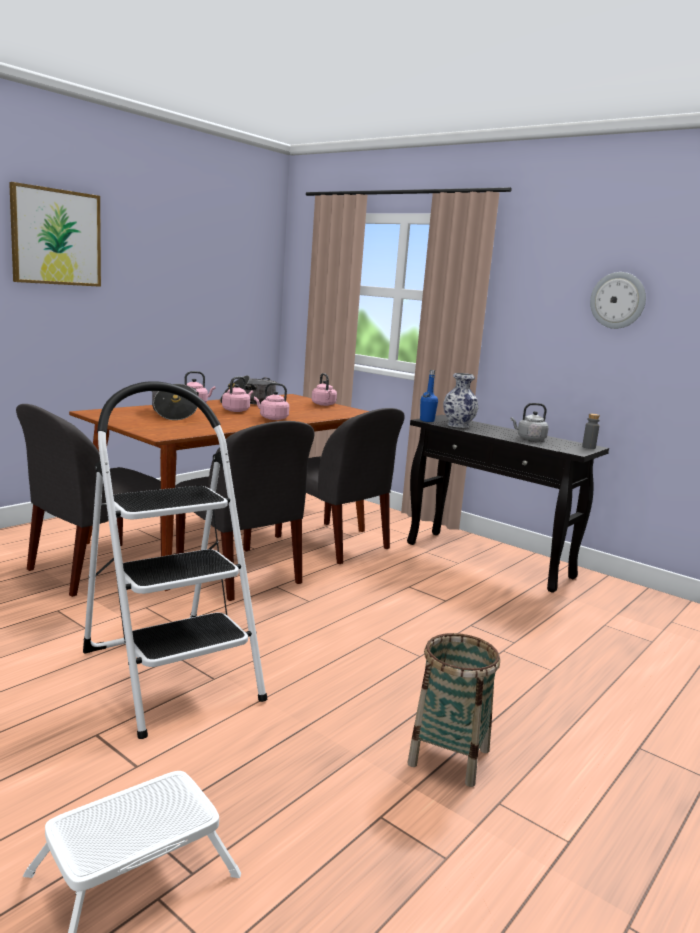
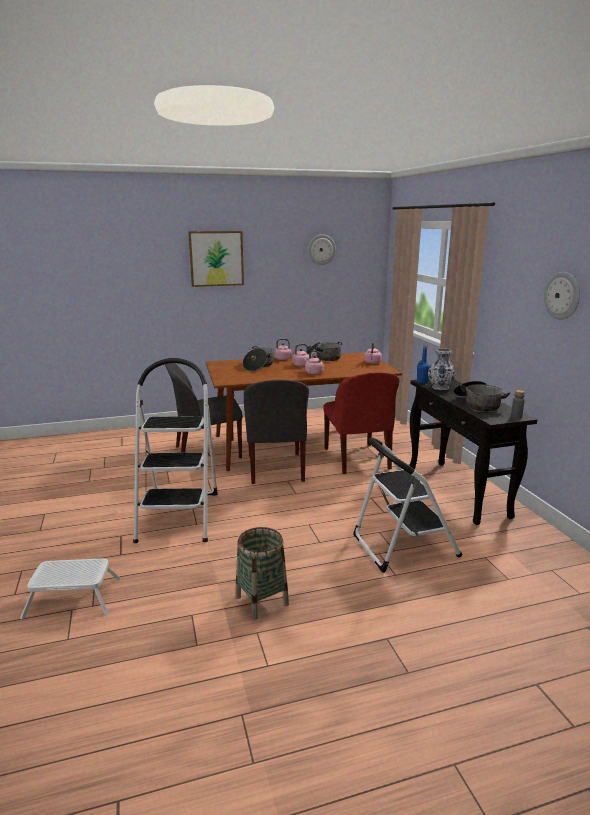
camera: 35 degrees right, 5 degrees up
grey chair [275,408,405,564] -> red chair [323,372,400,474]
grey kettle [511,403,549,441] -> cooking pot [453,381,511,412]
none -> wall clock [308,234,336,265]
none -> step ladder [353,437,462,573]

